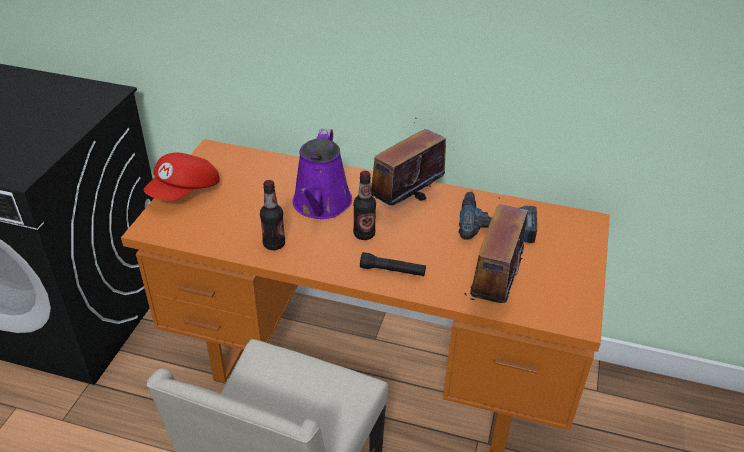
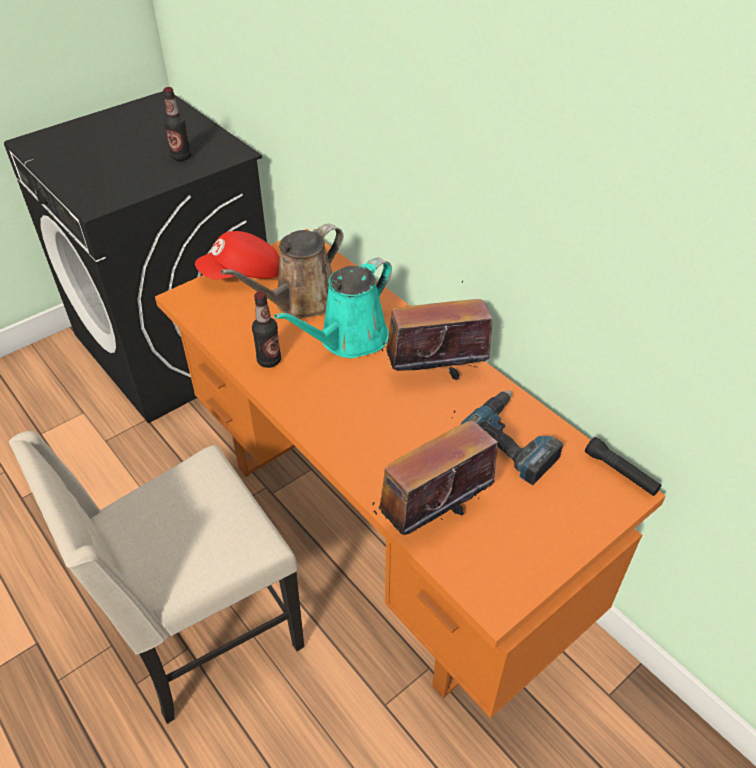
camera: 35 degrees right, 5 degrees up
purple watering can [293,129,352,219] -> turquoise watering can [274,258,392,358]
bottle [353,171,376,240] -> bottle moved to [163,87,191,161]
black flashlight [360,252,426,276] -> black flashlight moved to [585,437,662,496]
none -> brown watering can [221,224,343,318]

